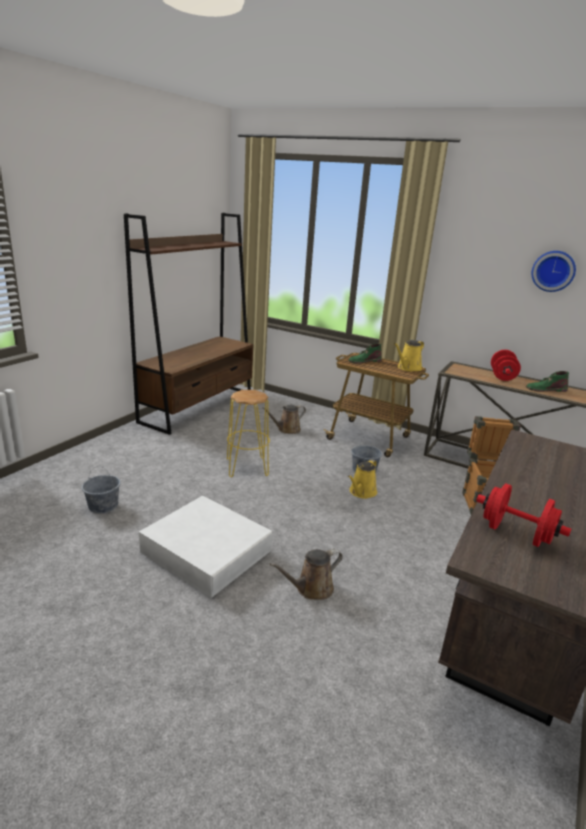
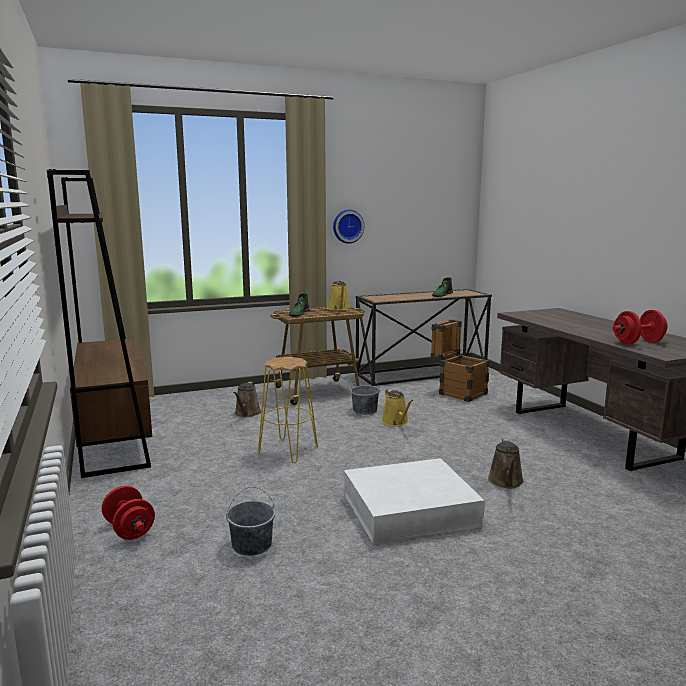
camera: 50 degrees left, 10 degrees down
red dumbbell [491,350,521,381] -> red dumbbell moved to [102,486,155,540]
wall clock [532,251,576,292] -> wall clock moved to [333,210,364,244]

